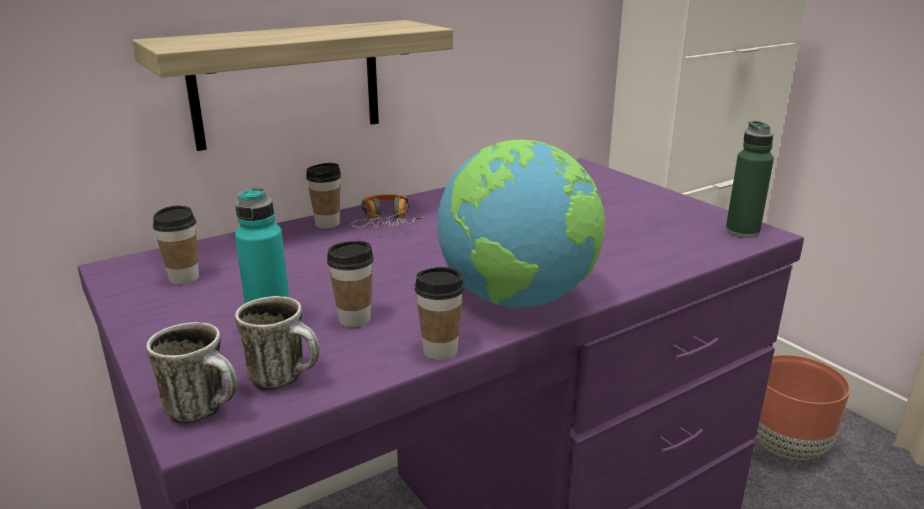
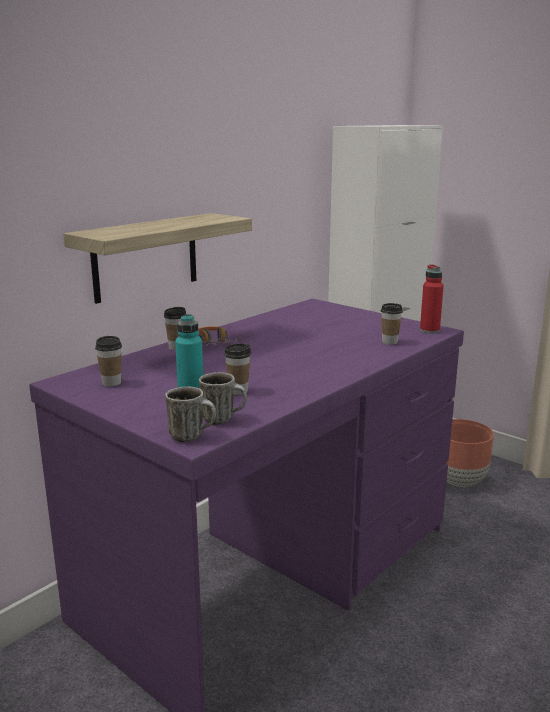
camera: 15 degrees left, 5 degrees down
cup [415,267,465,360] -> cup moved to [381,303,403,345]
globe [437,140,605,308] -> none
green bottle [726,121,774,238] -> red bottle [420,264,444,334]

